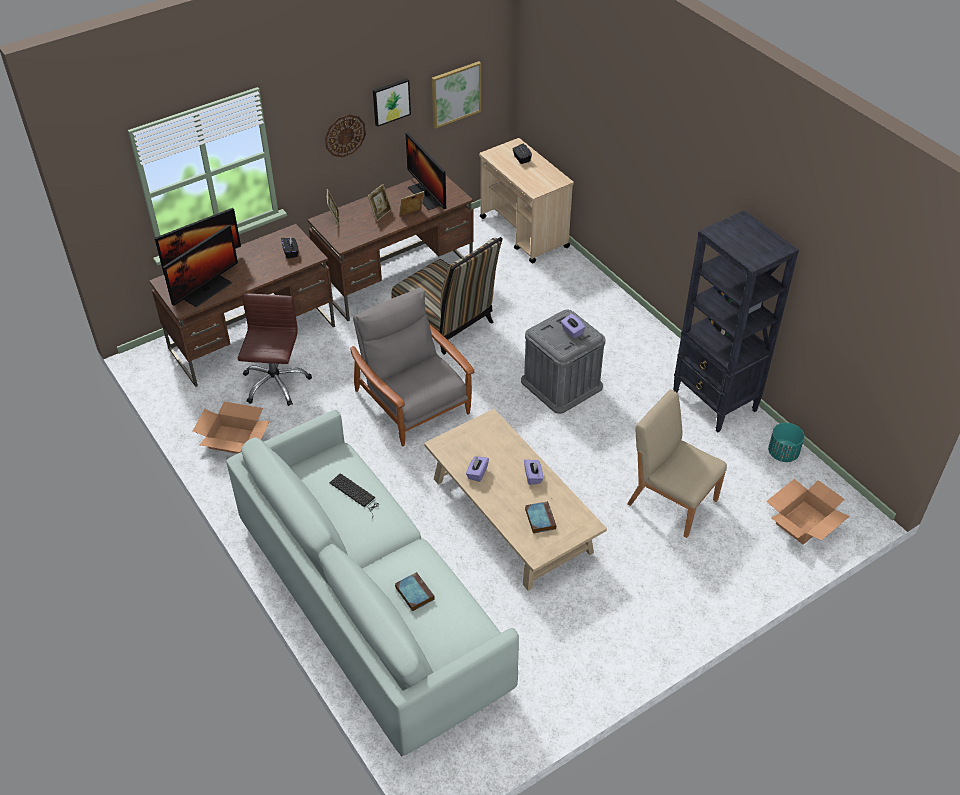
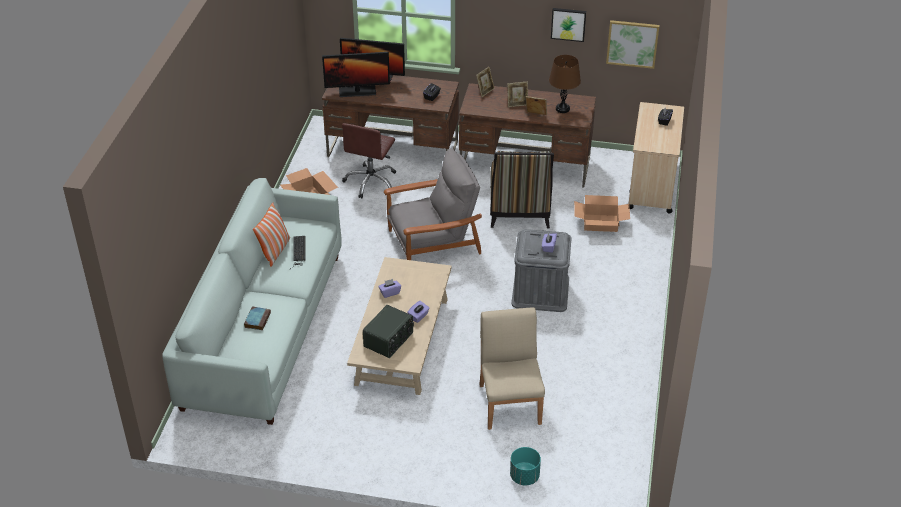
camera: 45 degrees right, 5 degrees down
brown office chair [238,293,312,406] -> brown office chair turned 150 degrees clockwise [342,123,396,198]
wall clock [325,114,366,157] -> none
grey armchair [350,287,475,447] -> grey armchair turned 60 degrees clockwise [384,149,482,260]
monitor [406,133,446,210] -> brown table lamp [549,55,581,113]
book [525,501,556,534] -> radio [363,305,414,358]
black bookcase [673,210,799,432] -> none
cardboard box [766,479,850,545] -> cardboard box moved to [574,195,630,232]
turquoise planter [768,423,804,462] -> turquoise planter moved to [510,447,541,485]
none -> pillow [253,203,290,267]

